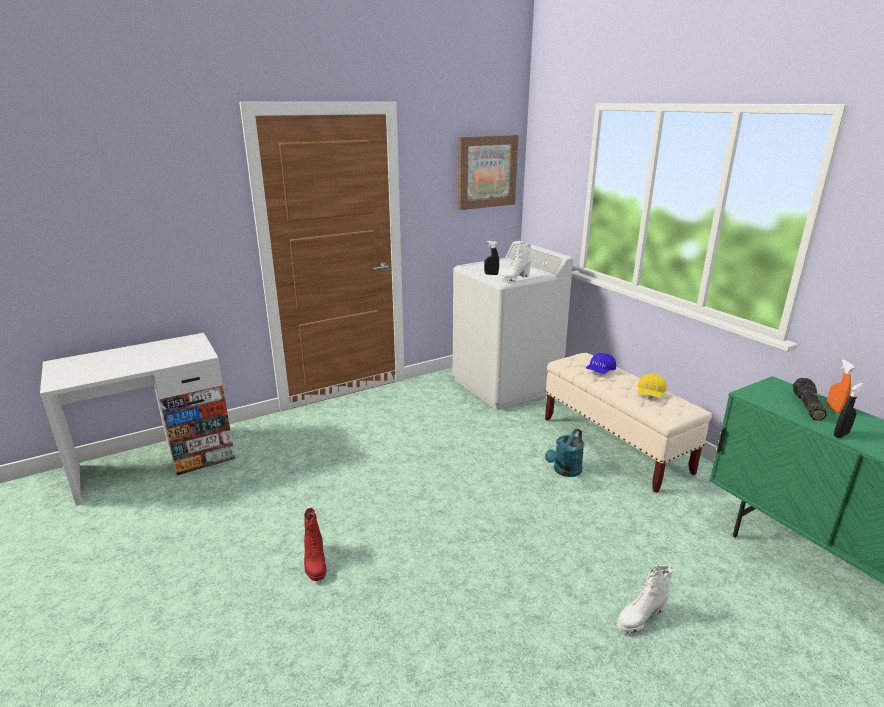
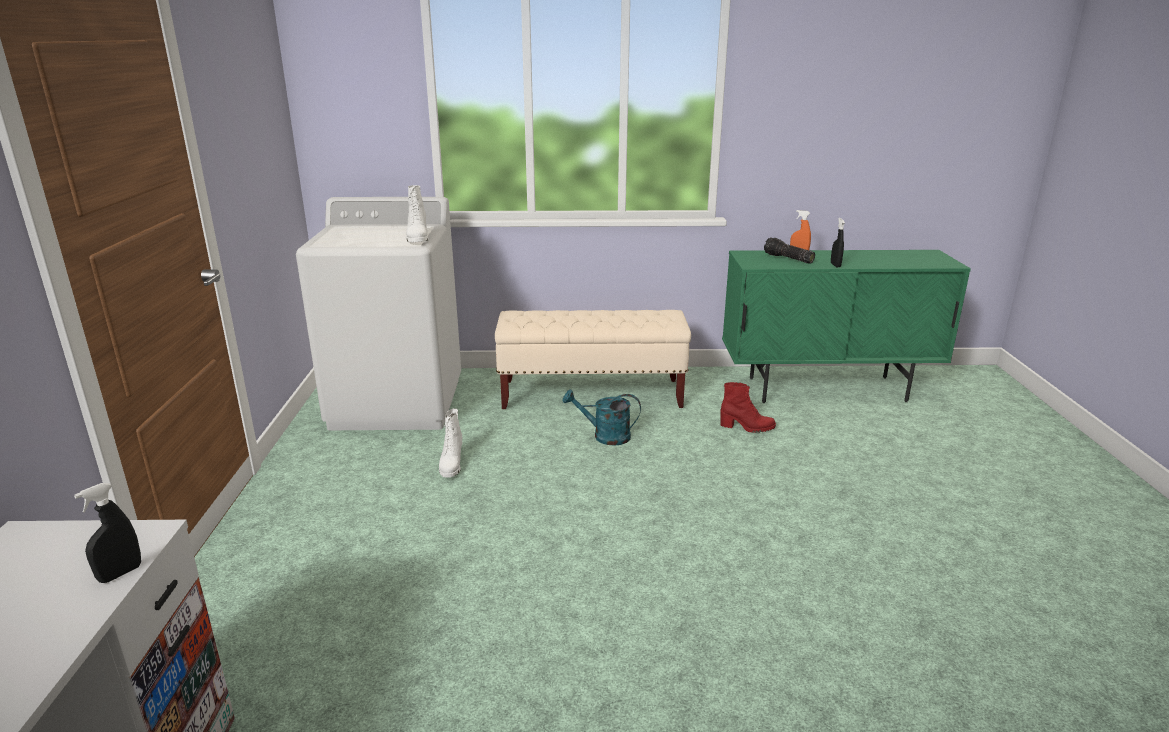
camera: 60 degrees left, 0 degrees up
red boot [304,508,327,581] -> red boot moved to [720,382,776,433]
picture [458,135,518,210] -> none
black spray bottle [484,241,499,275] -> black spray bottle moved to [74,483,141,583]
turquoise watering can [545,429,584,477] -> turquoise watering can turned 120 degrees clockwise [563,390,641,446]
blue cap [586,353,616,374] -> none
white boot [617,566,673,633] -> white boot moved to [439,409,462,478]
yellow cap [637,374,667,398] -> none

